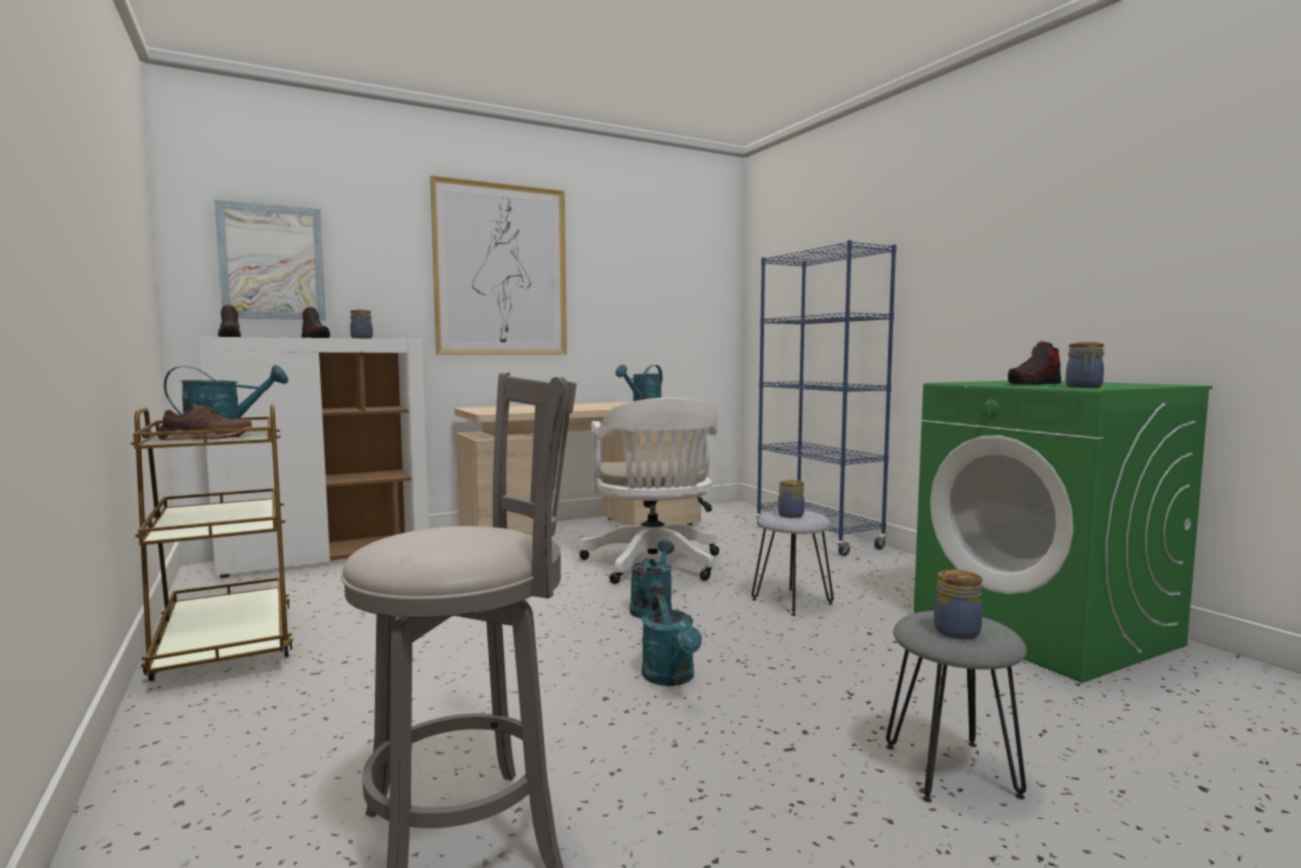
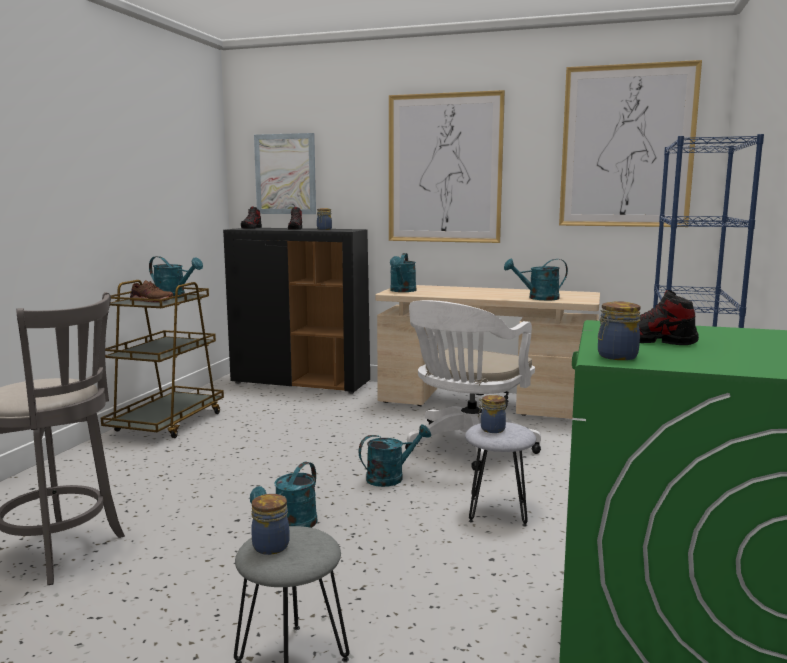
camera: 45 degrees right, 5 degrees up
white cabinet [199,337,429,578] -> black cabinet [223,228,370,394]
none -> turquoise watering can [390,253,416,292]
none -> picture [559,60,702,227]

